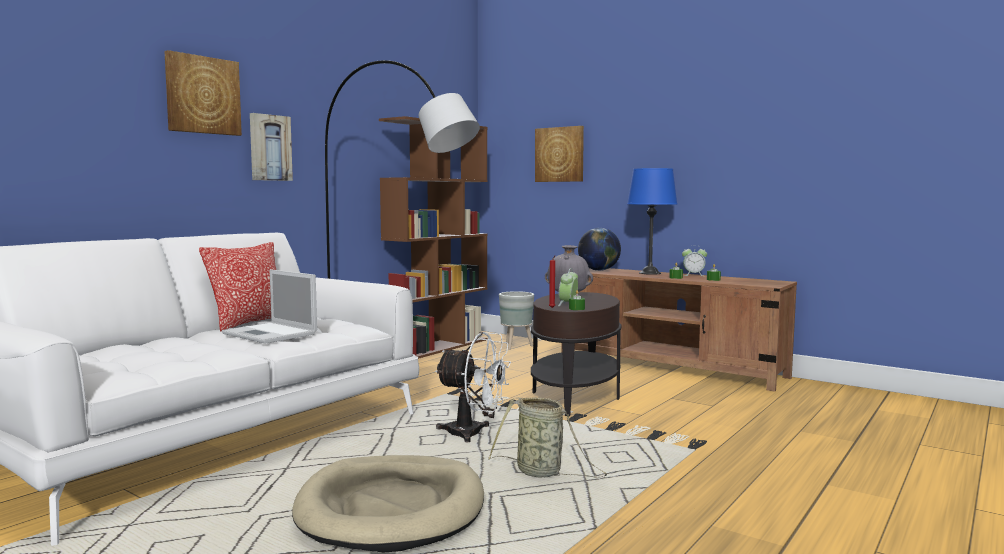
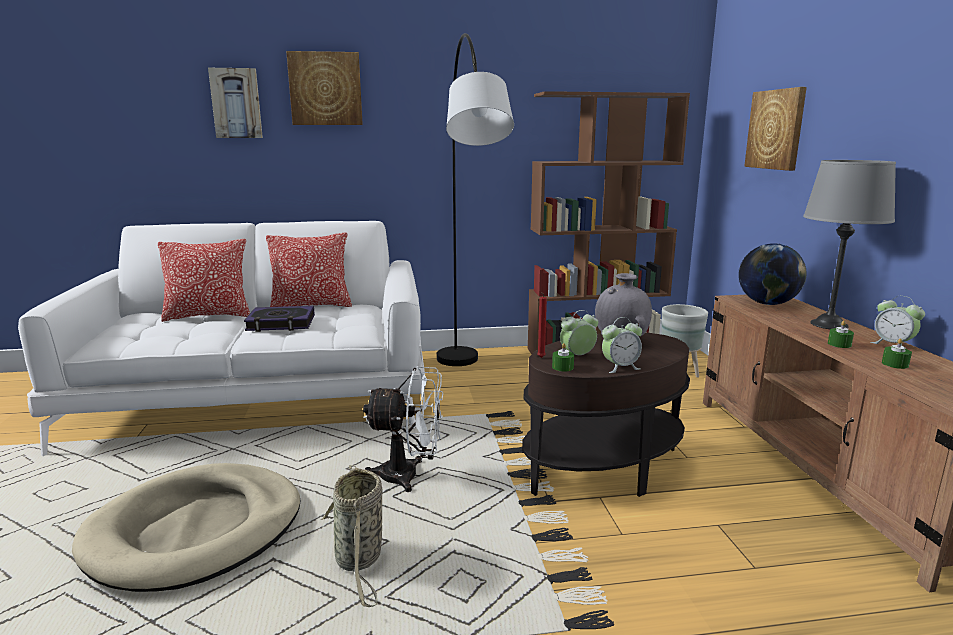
camera: 45 degrees right, 10 degrees up
laptop [222,269,317,344] -> book [244,306,315,332]
picture [250,113,293,181] -> picture moved to [208,68,263,138]
white fan [435,332,511,443] -> white fan turned 60 degrees counterclockwise [363,366,443,492]
blue table lamp [627,168,677,275] -> grey table lamp [803,160,896,329]
none -> pillow [158,239,250,322]
none -> alarm clock [602,317,642,373]

